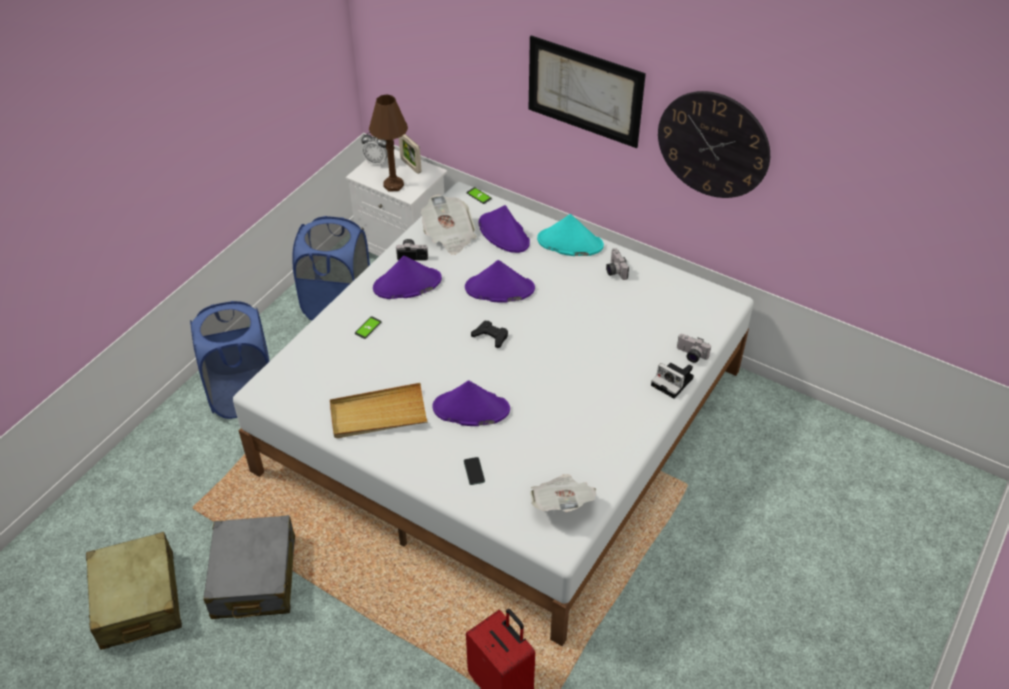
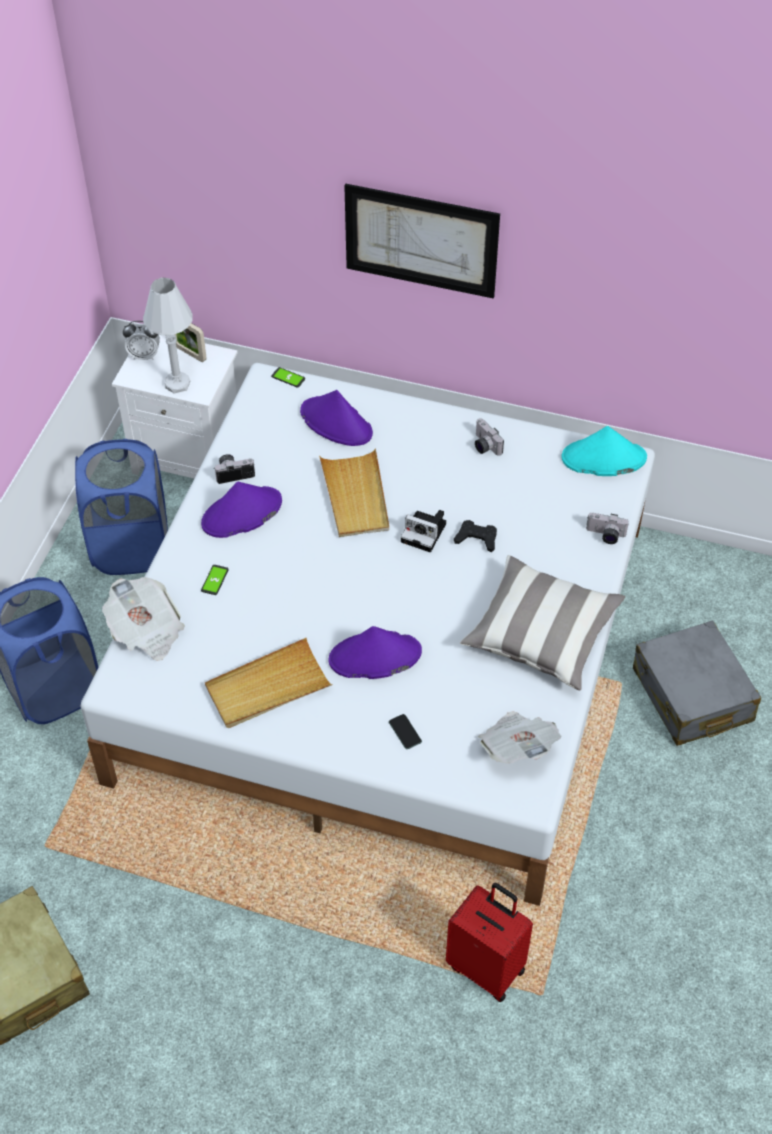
camera: 15 degrees left, 5 degrees up
grey suitcase [203,515,295,619] -> grey suitcase moved to [633,620,762,746]
brown table lamp [369,94,408,192] -> white table lamp [143,278,193,393]
newspaper [421,194,477,255] -> newspaper moved to [102,577,185,661]
purple hat [465,260,535,303] -> beige tray [319,448,389,537]
black game controller [471,321,508,348] -> black game controller moved to [454,520,497,552]
turquoise hat [537,214,604,256] -> turquoise hat moved to [561,426,647,476]
camera [651,363,694,399] -> camera moved to [401,510,446,552]
wall clock [658,91,770,198] -> none
none -> pillow [460,555,625,690]

